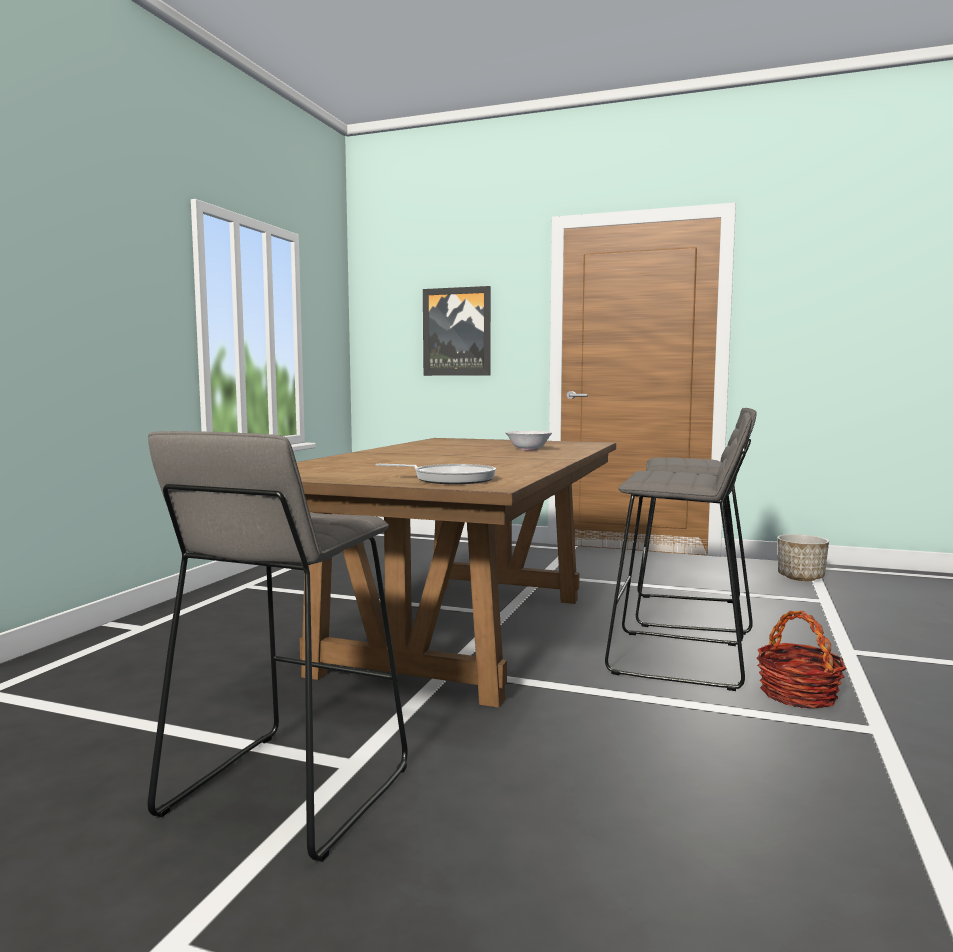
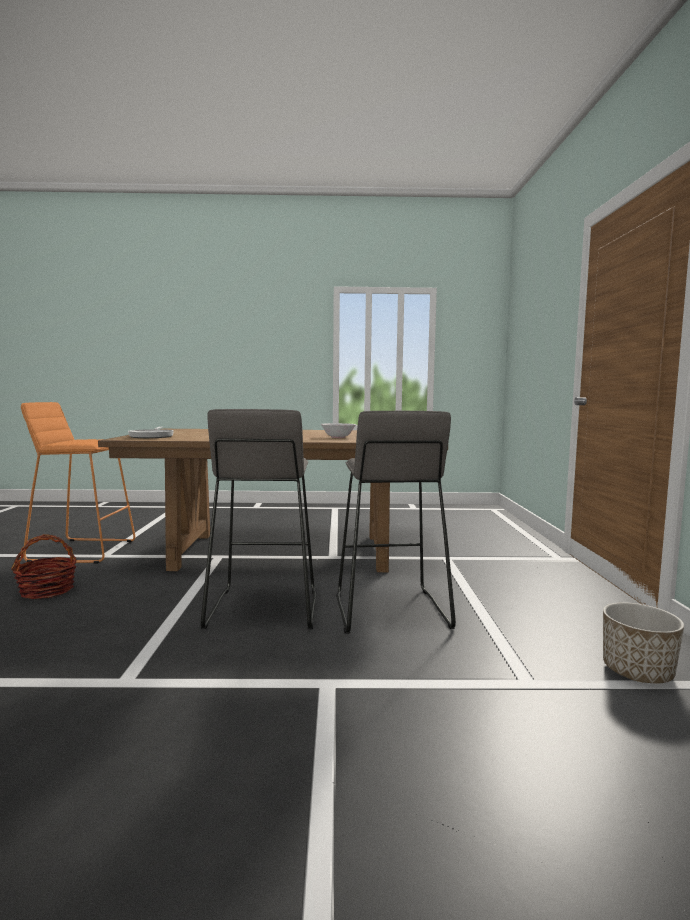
camera: 70 degrees right, 0 degrees up
grey stool [148,431,408,862] -> orange stool [21,402,135,564]
picture [423,286,491,376] -> none
basket [757,611,846,709] -> basket moved to [11,534,77,599]

